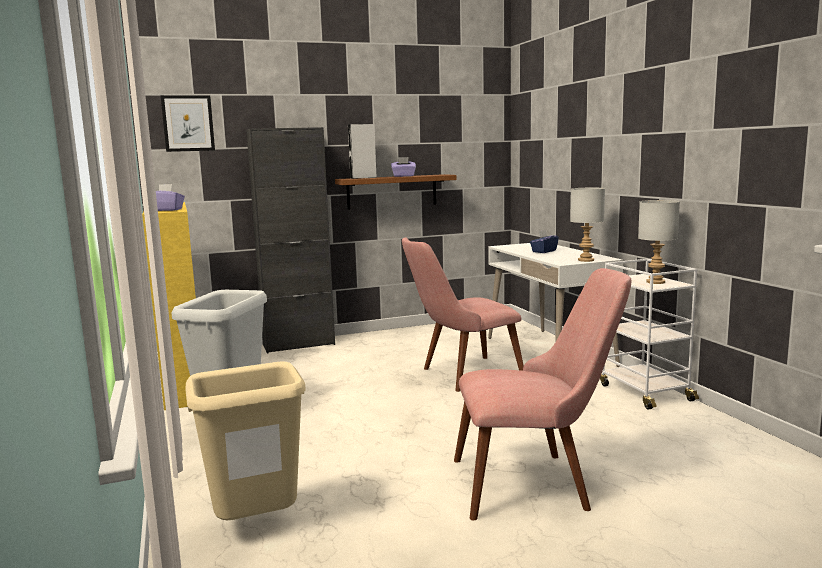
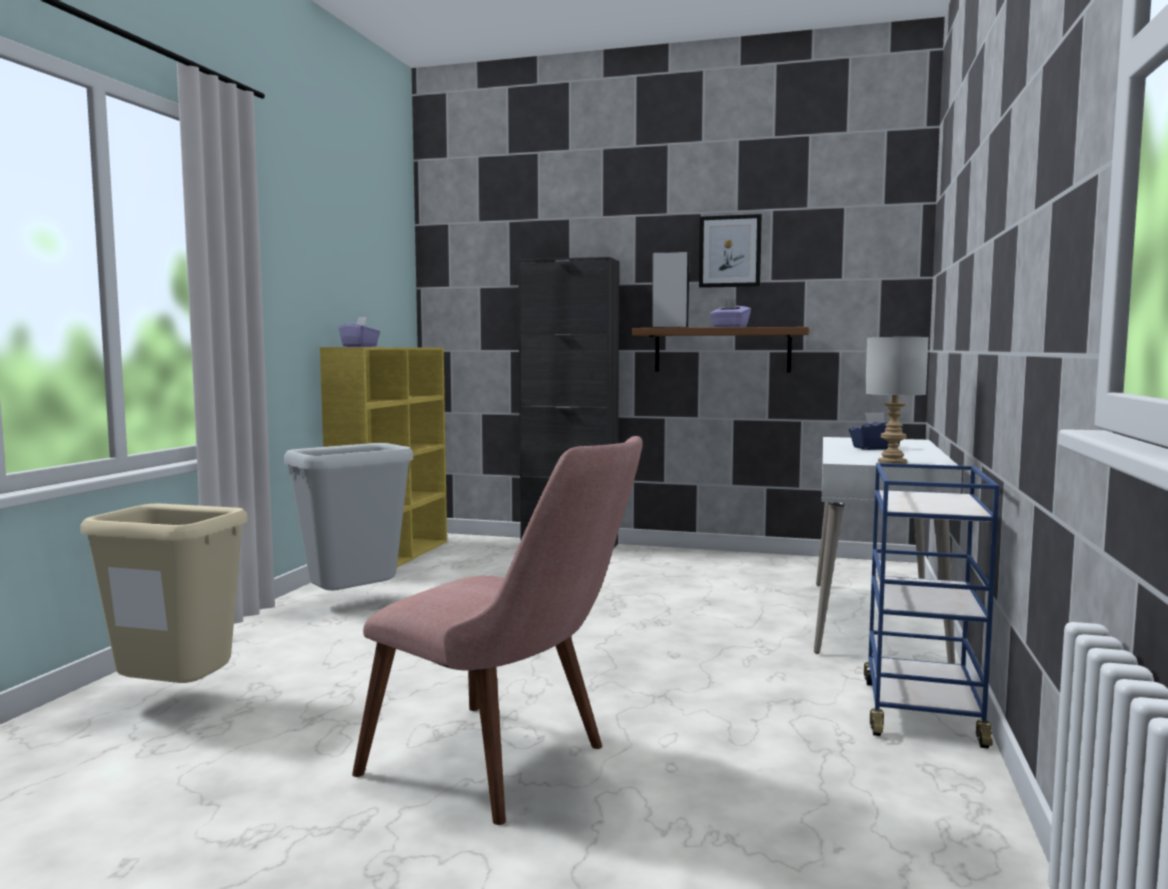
camera: 35 degrees right, 5 degrees down
picture [161,96,215,152] -> picture moved to [699,214,762,288]
pink chair [402,237,524,392] -> none
white cart [600,259,699,410] -> blue cart [864,463,1000,748]
grey table lamp [638,200,680,284] -> none

